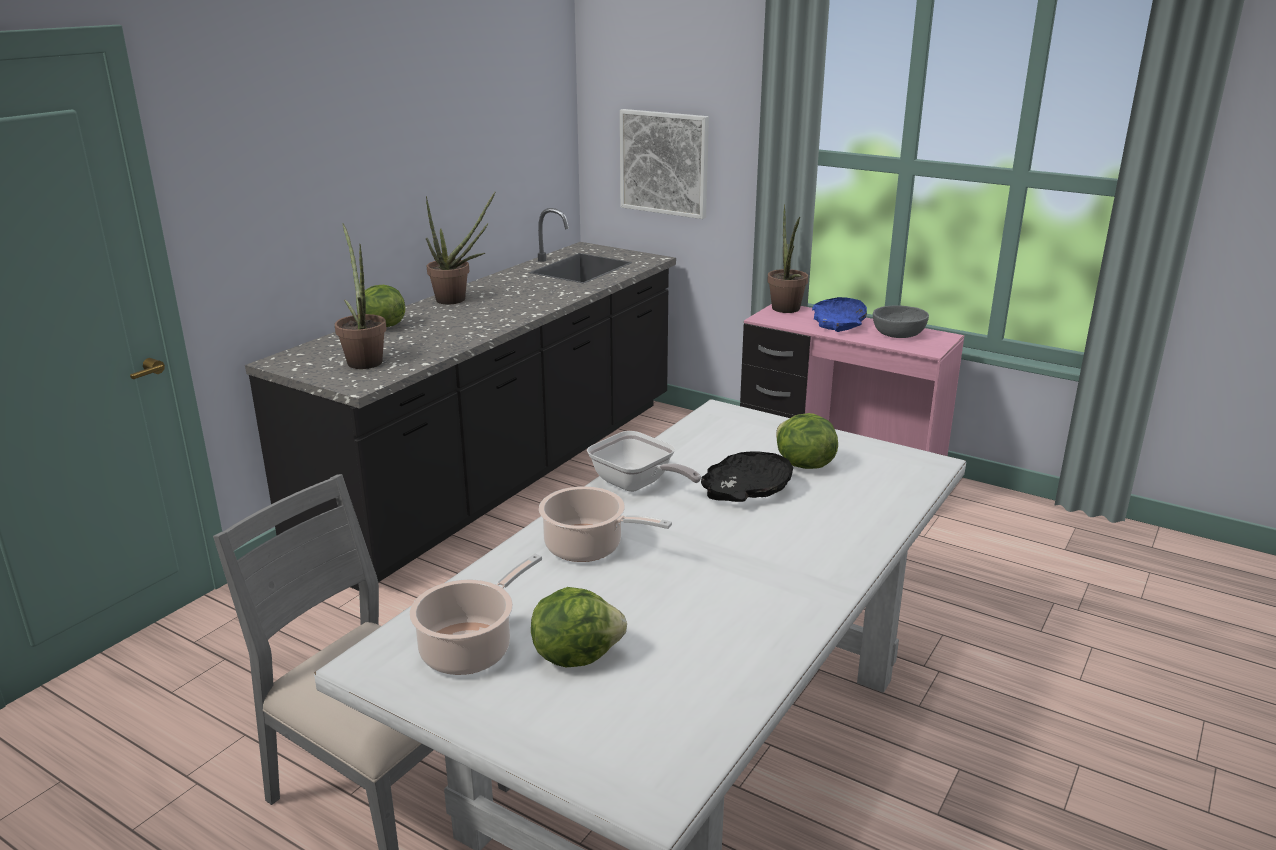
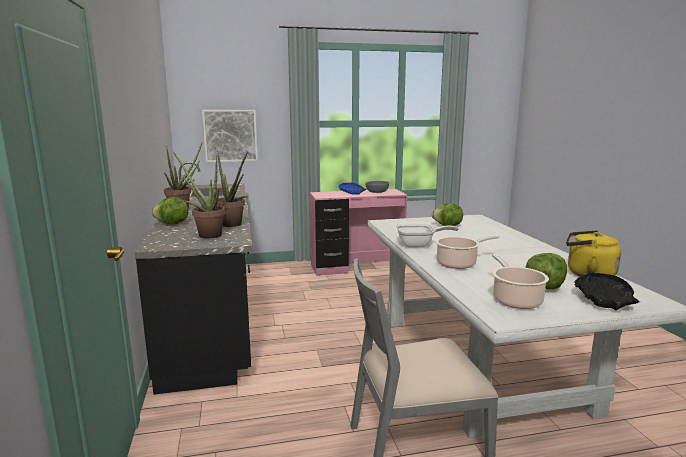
camera: 45 degrees left, 10 degrees down
black bowl [701,451,793,502] -> black bowl moved to [575,273,640,311]
potted plant [767,204,808,313] -> potted plant moved to [216,151,248,227]
none -> yellow kettle [566,230,621,276]

